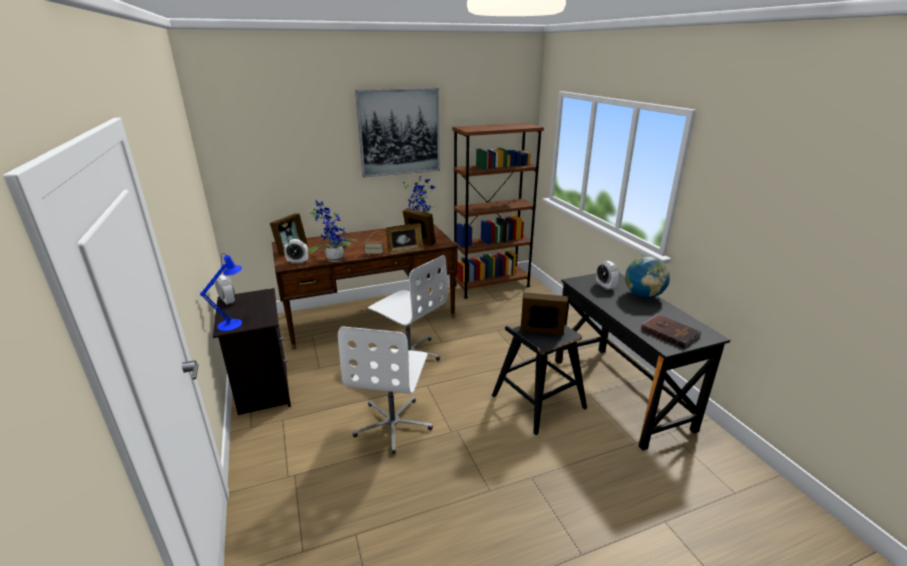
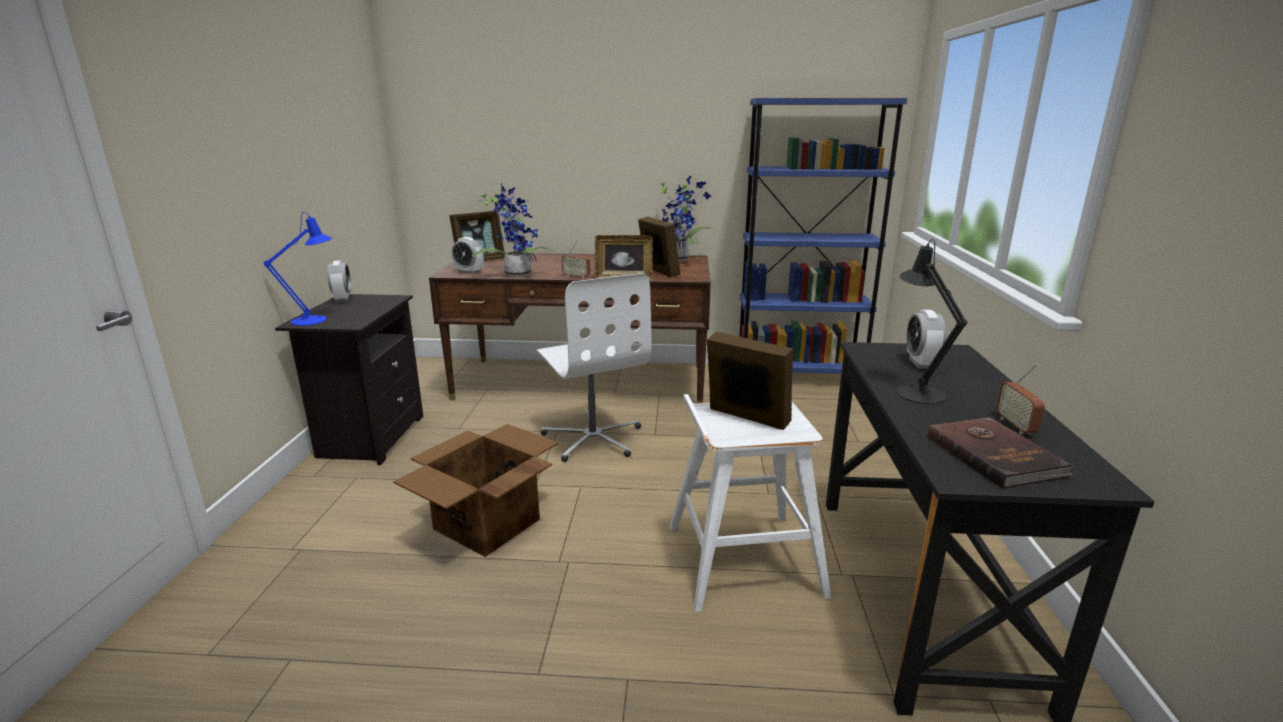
camera: 25 degrees right, 5 degrees down
white office chair [338,326,433,454] -> cardboard box [393,424,558,557]
picture [355,88,440,178] -> none
brown bookcase [452,123,544,299] -> blue bookcase [739,98,907,374]
black stool [492,325,587,435] -> white stool [670,394,831,612]
globe [625,256,670,298] -> none
none -> black table lamp [896,239,968,404]
none -> radio [996,363,1045,435]

